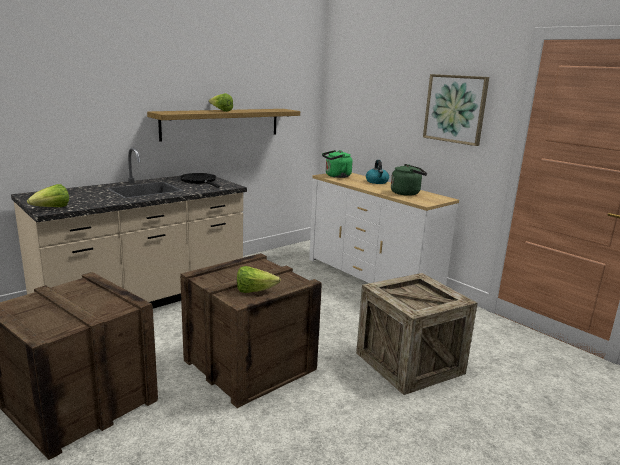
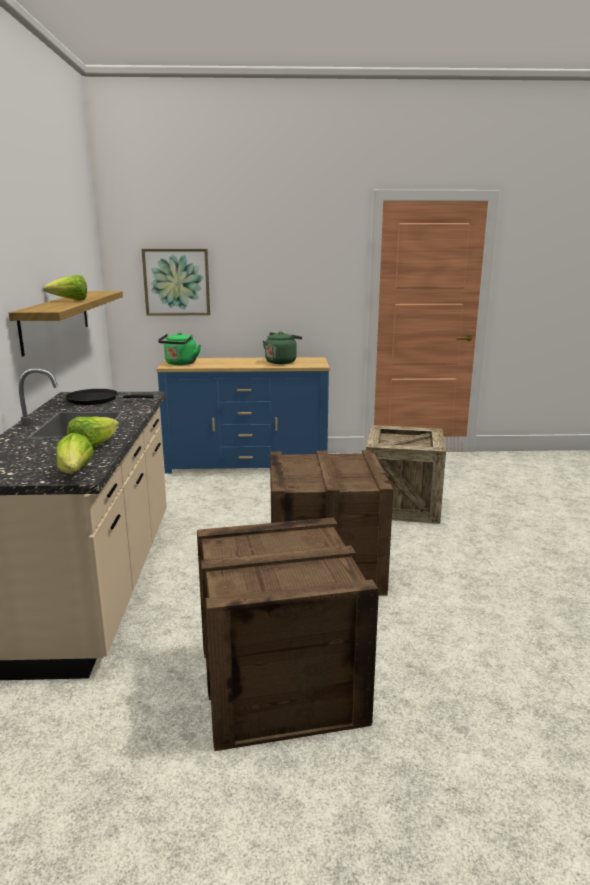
camera: 50 degrees left, 0 degrees up
lettuce [237,266,281,293] -> lettuce moved to [67,417,119,447]
white dresser [309,173,459,285] -> blue dresser [156,357,330,474]
kettle [366,160,389,184] -> none
picture [423,74,489,146] -> picture moved to [141,249,210,316]

